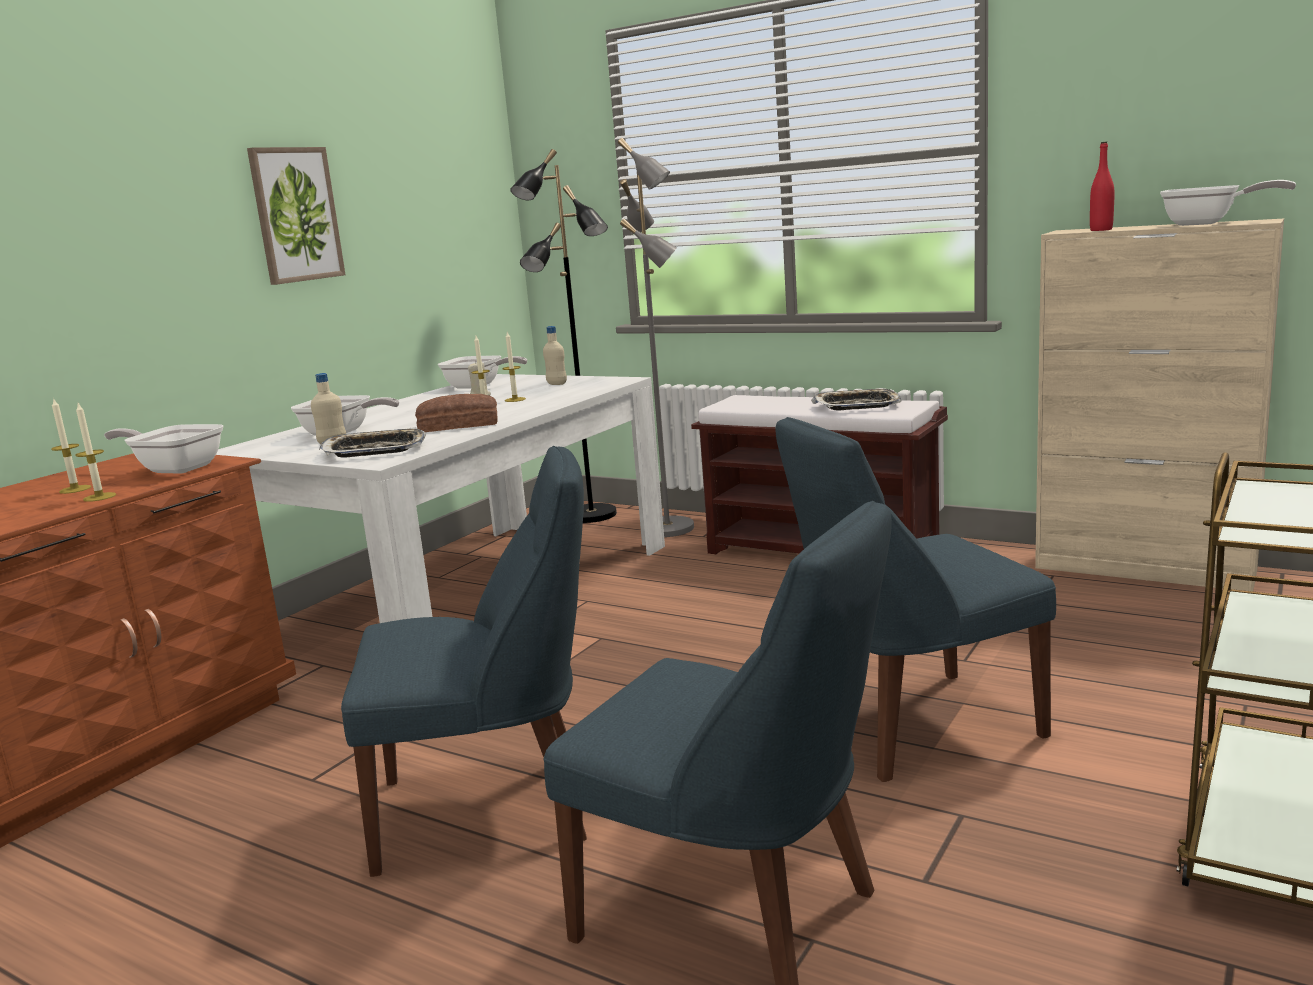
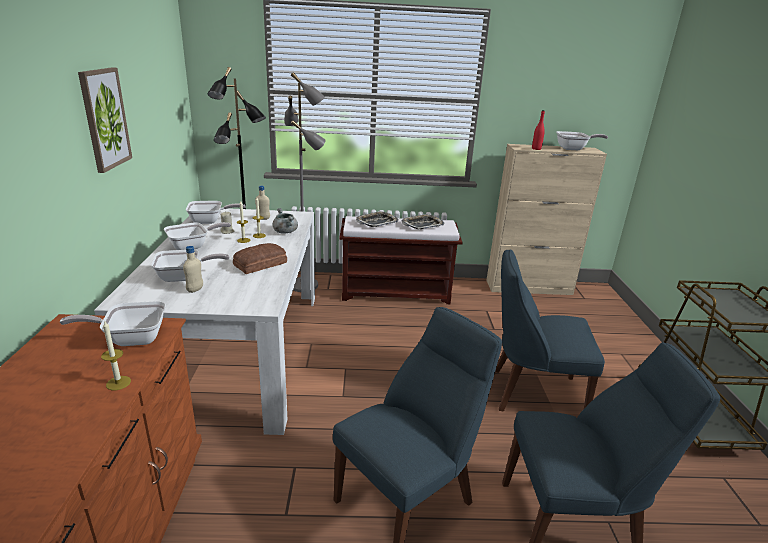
camera: 35 degrees left, 10 degrees up
candle [51,399,91,494] -> none
tray [319,427,426,458] -> tray moved to [356,211,398,227]
blue chair [776,417,1056,782] -> blue chair turned 60 degrees clockwise [495,249,605,411]
none -> frying pan [164,222,231,250]
none -> grey cooking pot [273,208,298,234]

